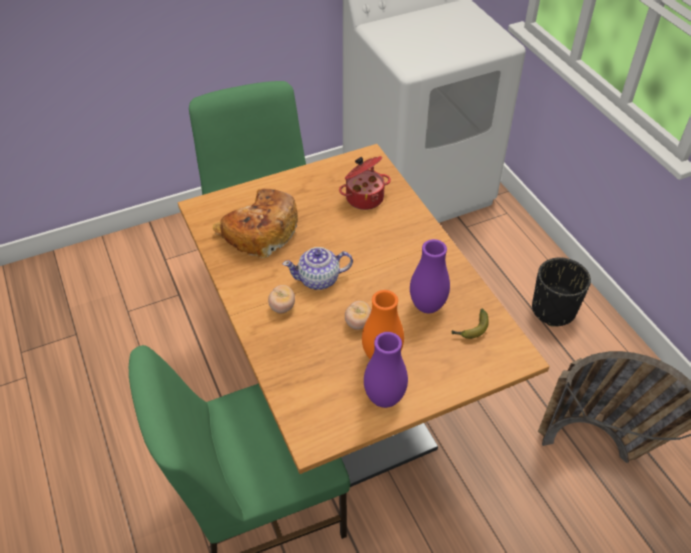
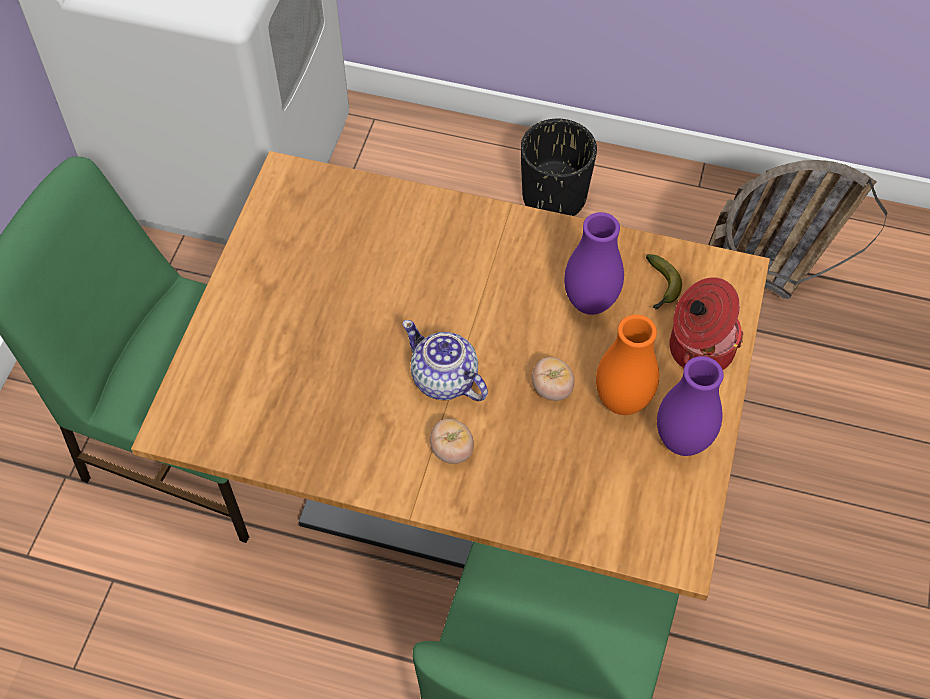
camera: 50 degrees left, 10 degrees up
bread [213,189,298,258] -> none
teapot [283,247,353,290] -> teapot turned 105 degrees clockwise [402,320,488,401]
cooking pot [339,156,391,210] -> cooking pot moved to [669,277,744,370]

